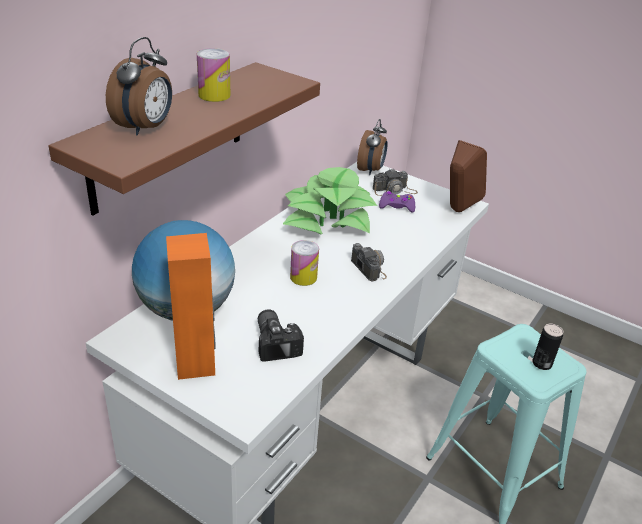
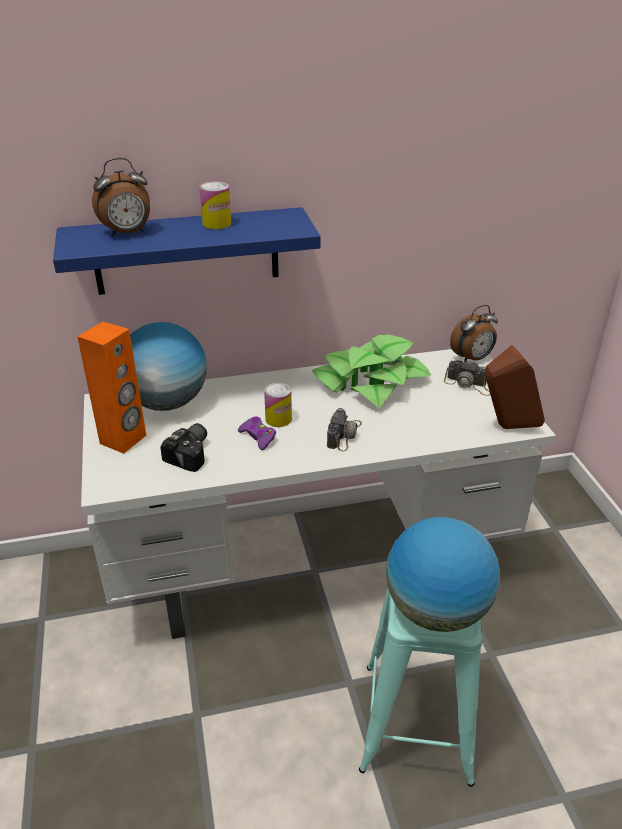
camera: 45 degrees right, 0 degrees up
brown shelf [49,62,320,215] -> blue shelf [53,207,321,295]
purple game controller [379,191,415,212] -> purple game controller moved to [238,416,276,450]
can [532,324,563,370] -> globe [386,517,500,632]

